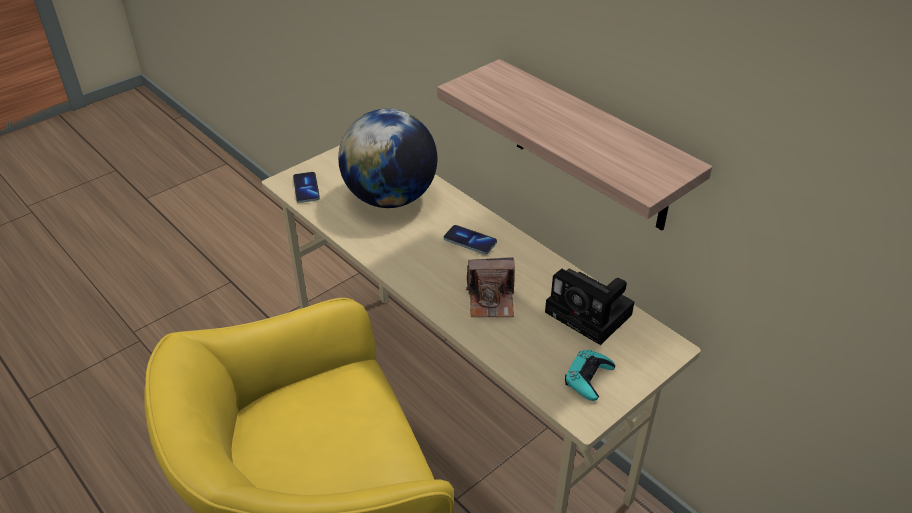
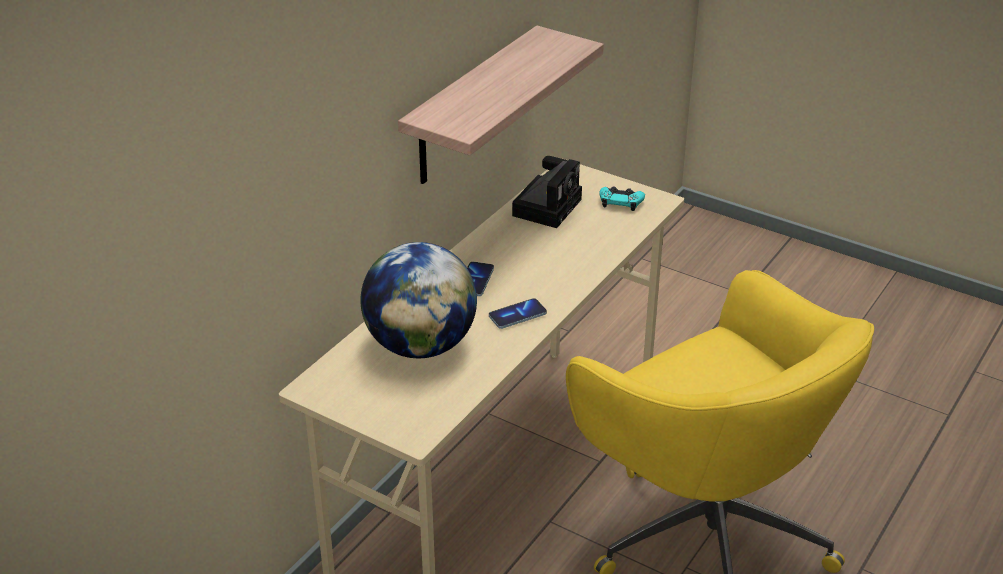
camera: 105 degrees left, 5 degrees down
phone [293,172,320,203] -> phone moved to [489,298,547,329]
camera [466,257,515,317] -> none

